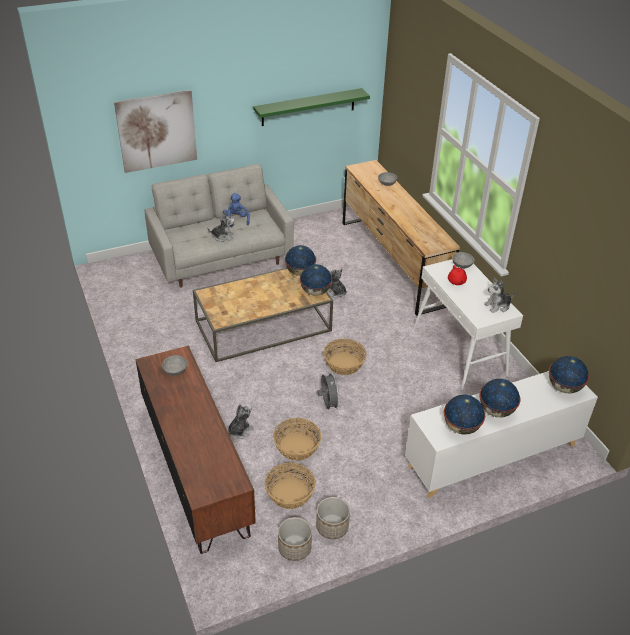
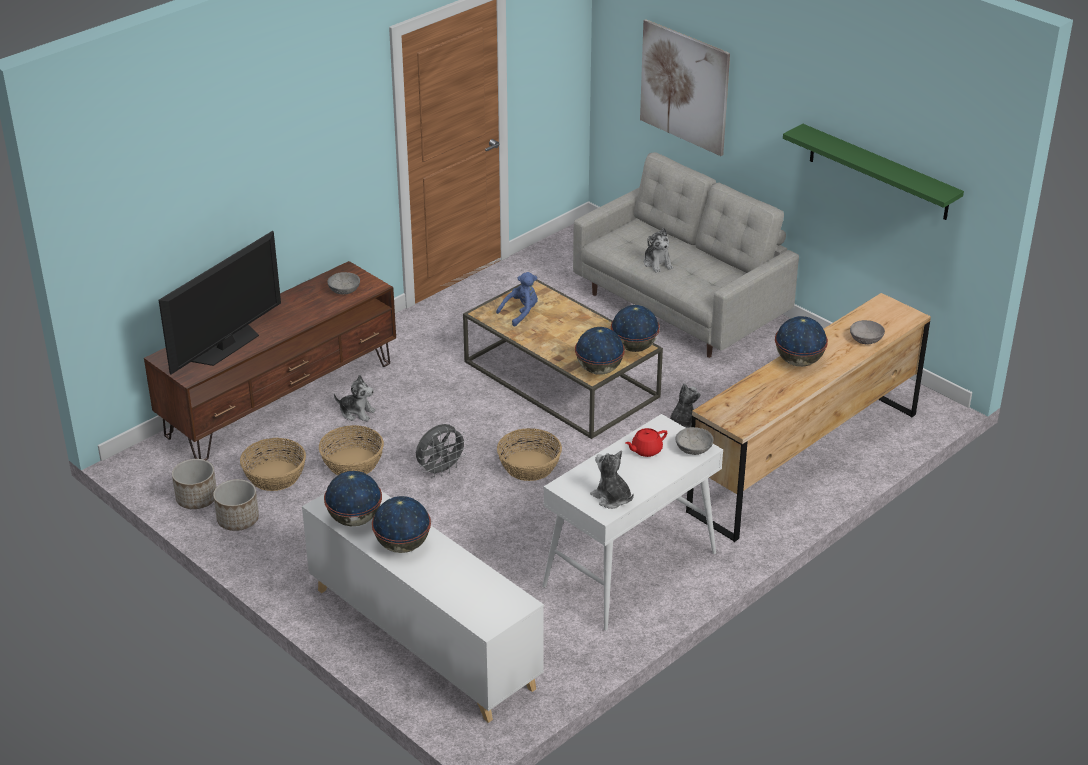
camera: 70 degrees right, 5 degrees down
blue plush toy [223,193,250,227] -> blue plush toy moved to [496,272,538,327]
globe [549,356,589,394] -> globe moved to [775,316,828,367]
none -> television [159,231,281,375]

